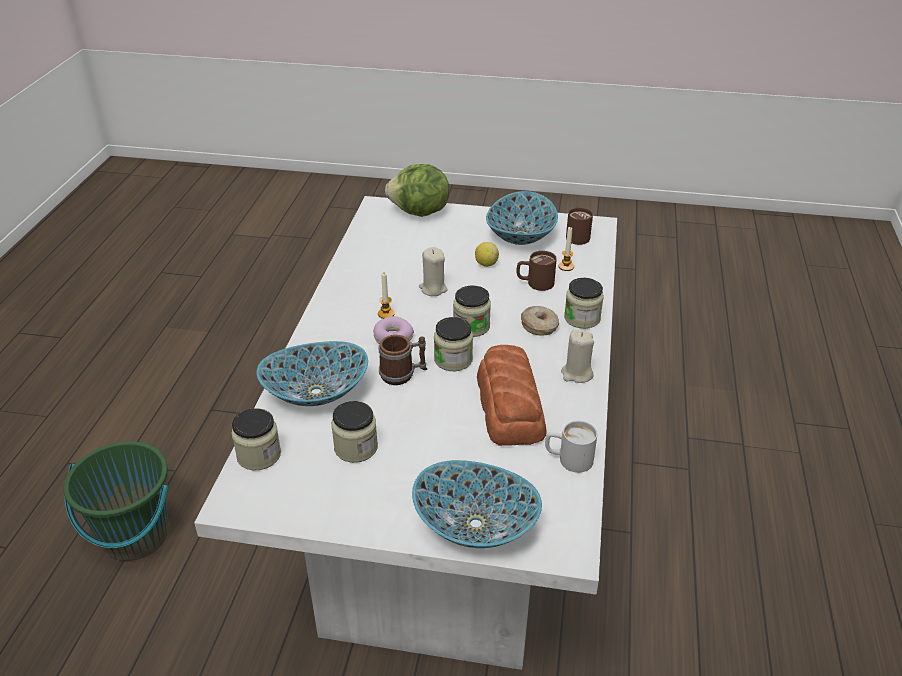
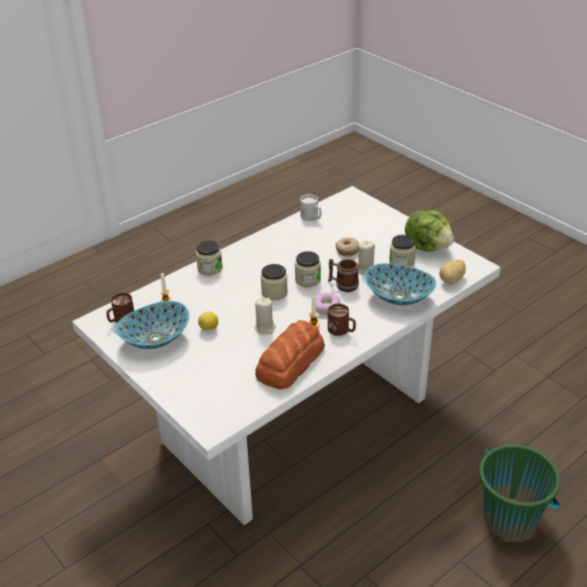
camera: 140 degrees left, 0 degrees up
jar [231,408,281,470] -> potato [439,259,466,284]
lettuce [385,164,449,217] -> lettuce moved to [405,210,454,252]
bowl [412,460,542,548] -> none
bread [477,345,546,446] -> bread moved to [255,320,325,390]
brown mug [517,251,557,291] -> brown mug moved to [328,304,356,336]
donut [521,306,559,336] -> donut moved to [336,237,359,257]
beige candle [561,329,594,383] -> beige candle moved to [358,241,375,275]

